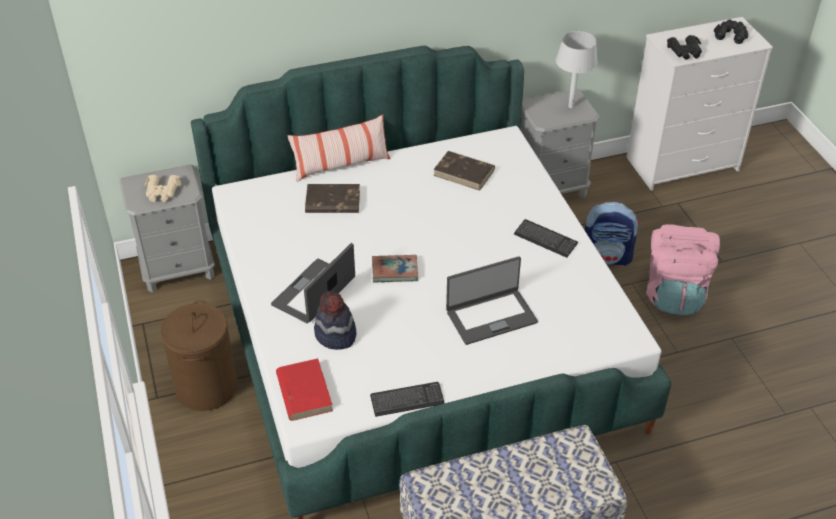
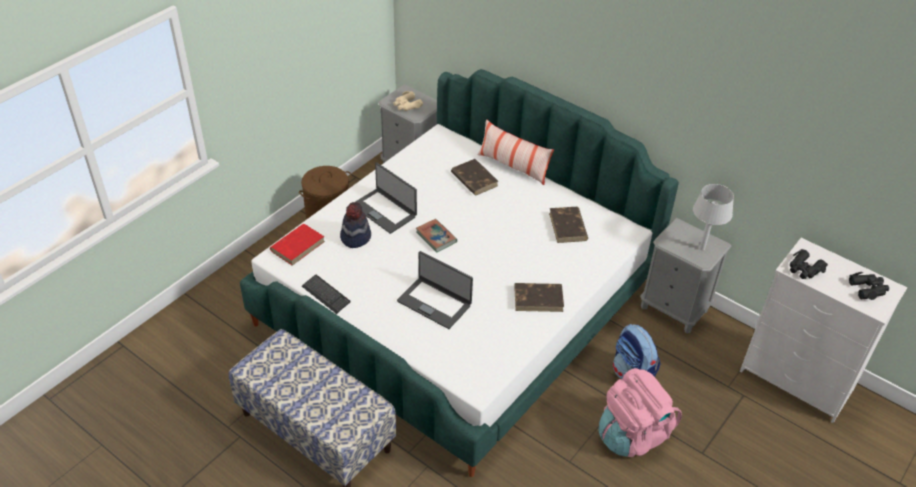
camera: 55 degrees right, 0 degrees up
laptop [271,243,355,323] -> laptop turned 135 degrees counterclockwise [355,162,417,234]
keyboard [514,219,578,258] -> brown book [514,283,564,312]

